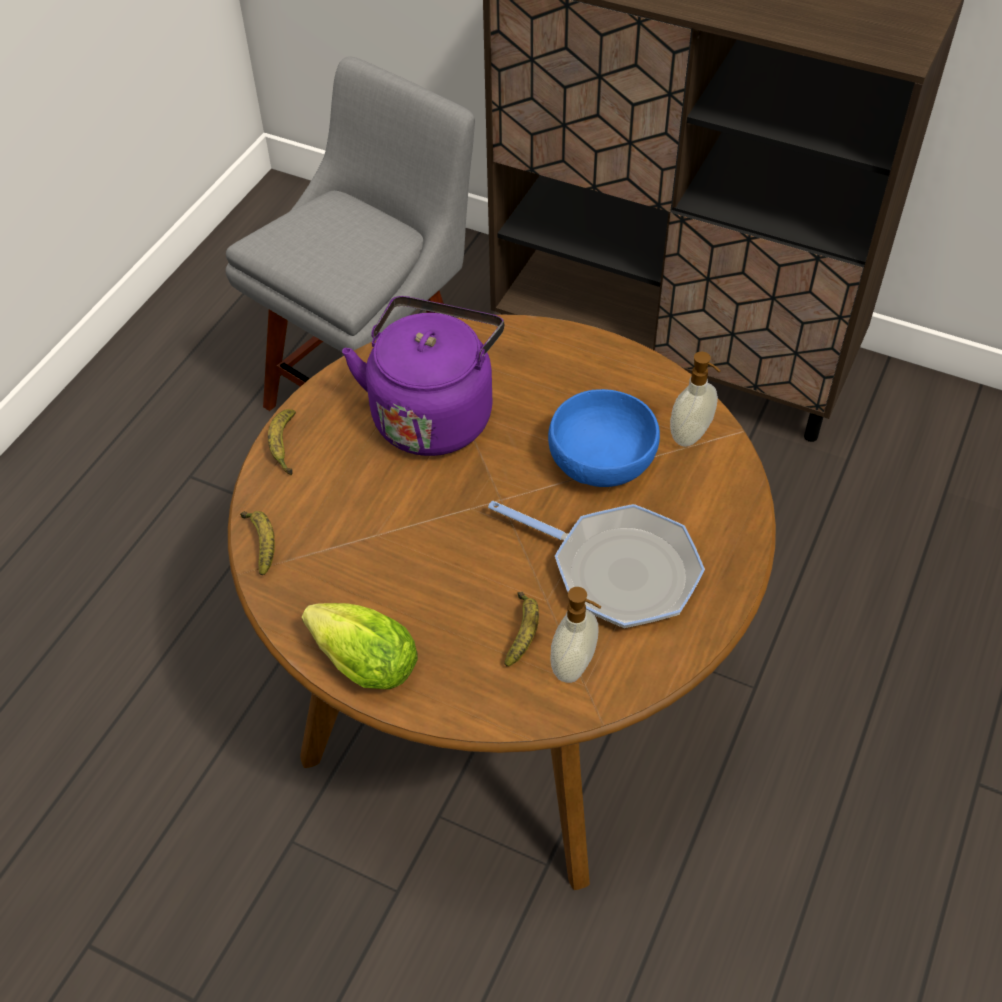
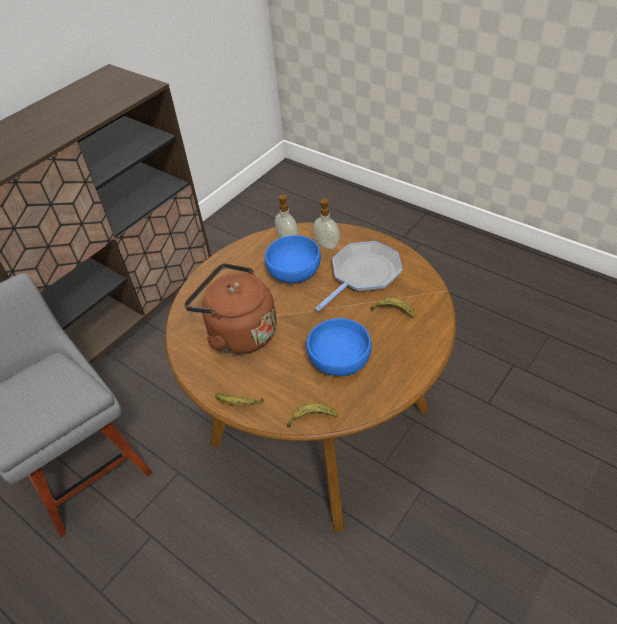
camera: 75 degrees left, 5 degrees down
lettuce [302,603,418,689] -> none
purple kettle [342,296,504,456] -> brown kettle [184,263,277,354]
soap dispenser [551,587,601,683] -> soap dispenser moved to [313,197,340,249]
none -> blue bowl [306,318,371,376]

